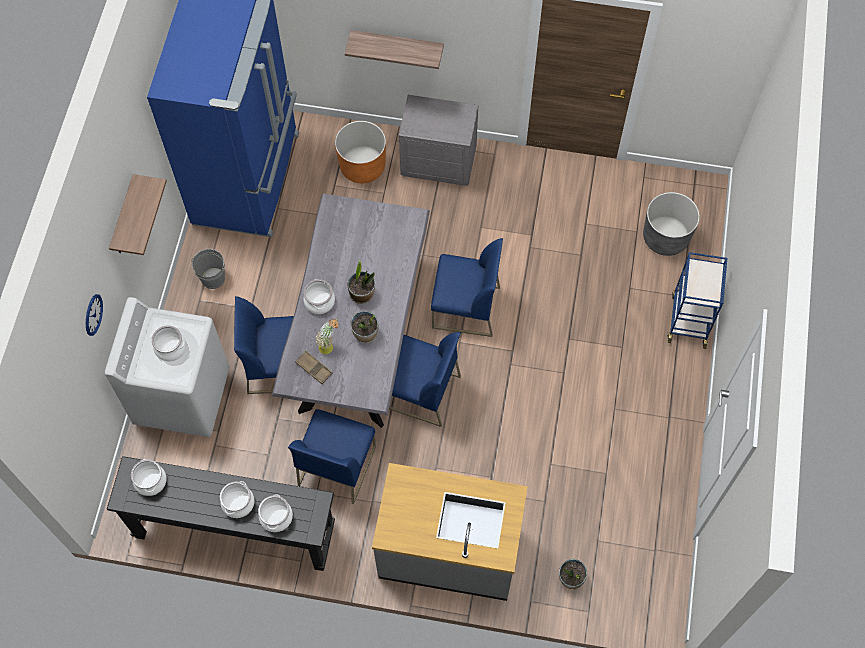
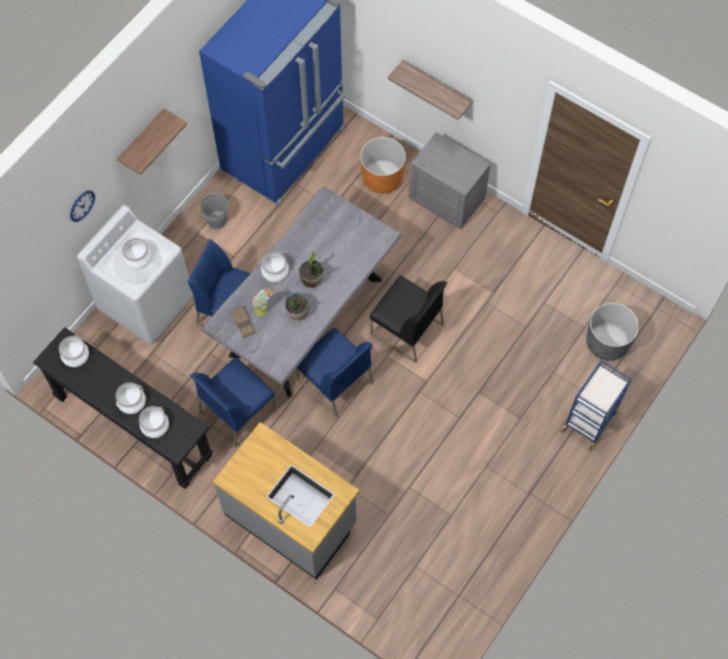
camera: 25 degrees right, 0 degrees up
blue chair [431,238,503,337] -> black chair [370,276,448,363]
potted plant [559,559,587,590] -> none

